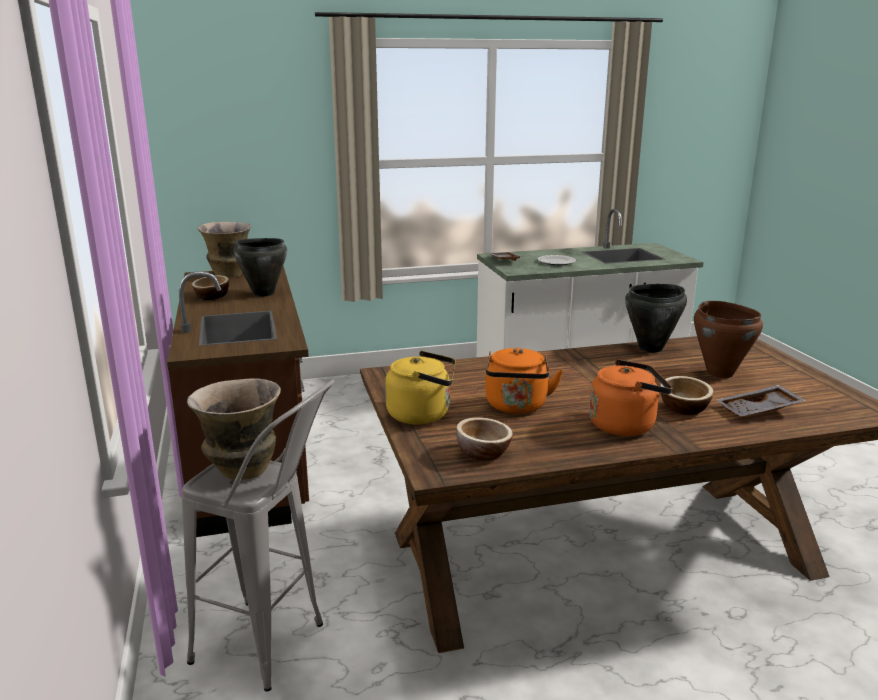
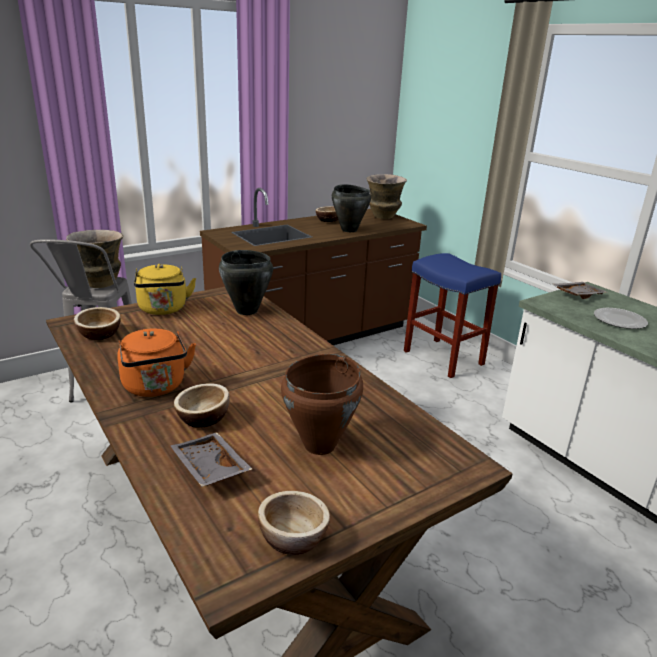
camera: 70 degrees right, 5 degrees up
orange kettle [485,348,563,414] -> none
black cooking pot [625,284,687,352] -> black cooking pot moved to [219,250,273,315]
none -> bowl [258,491,330,555]
none -> blue stool [404,253,501,378]

